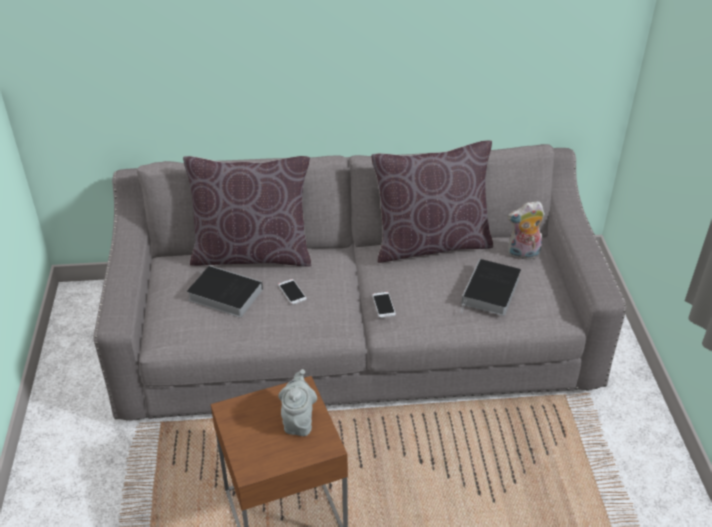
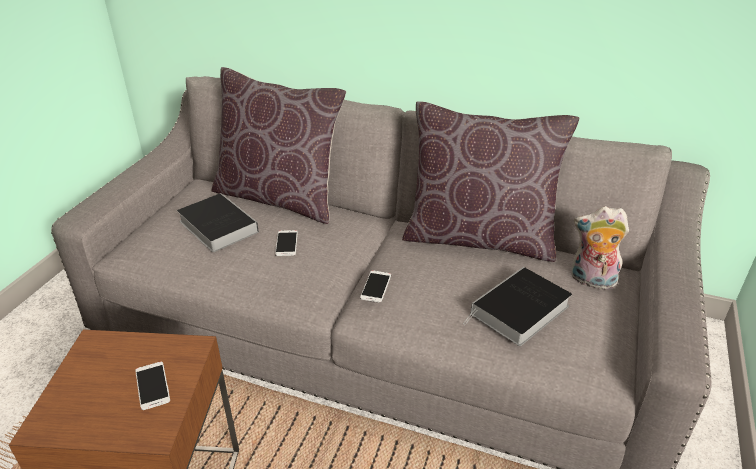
camera: 25 degrees right, 5 degrees down
grey teapot [278,369,317,436] -> phone [135,362,170,410]

